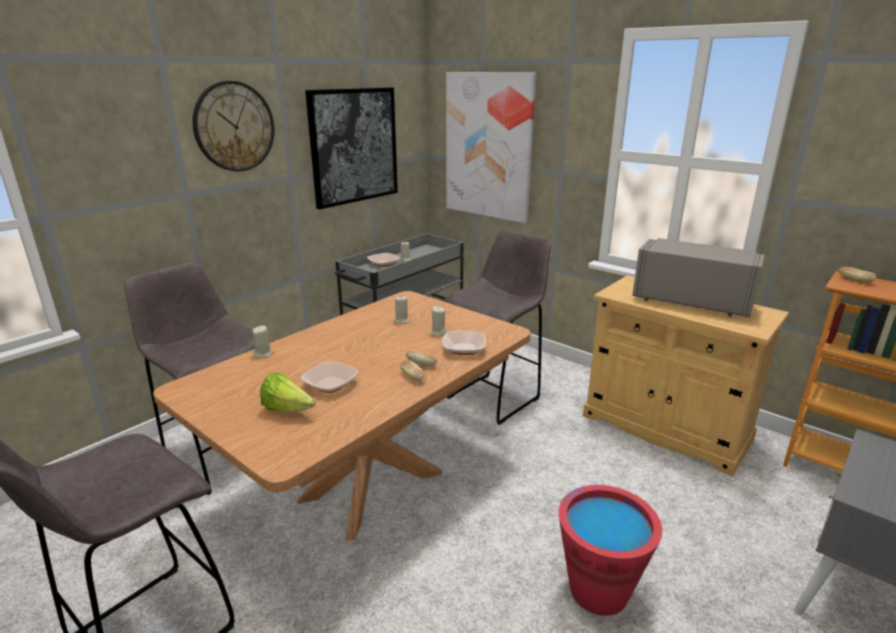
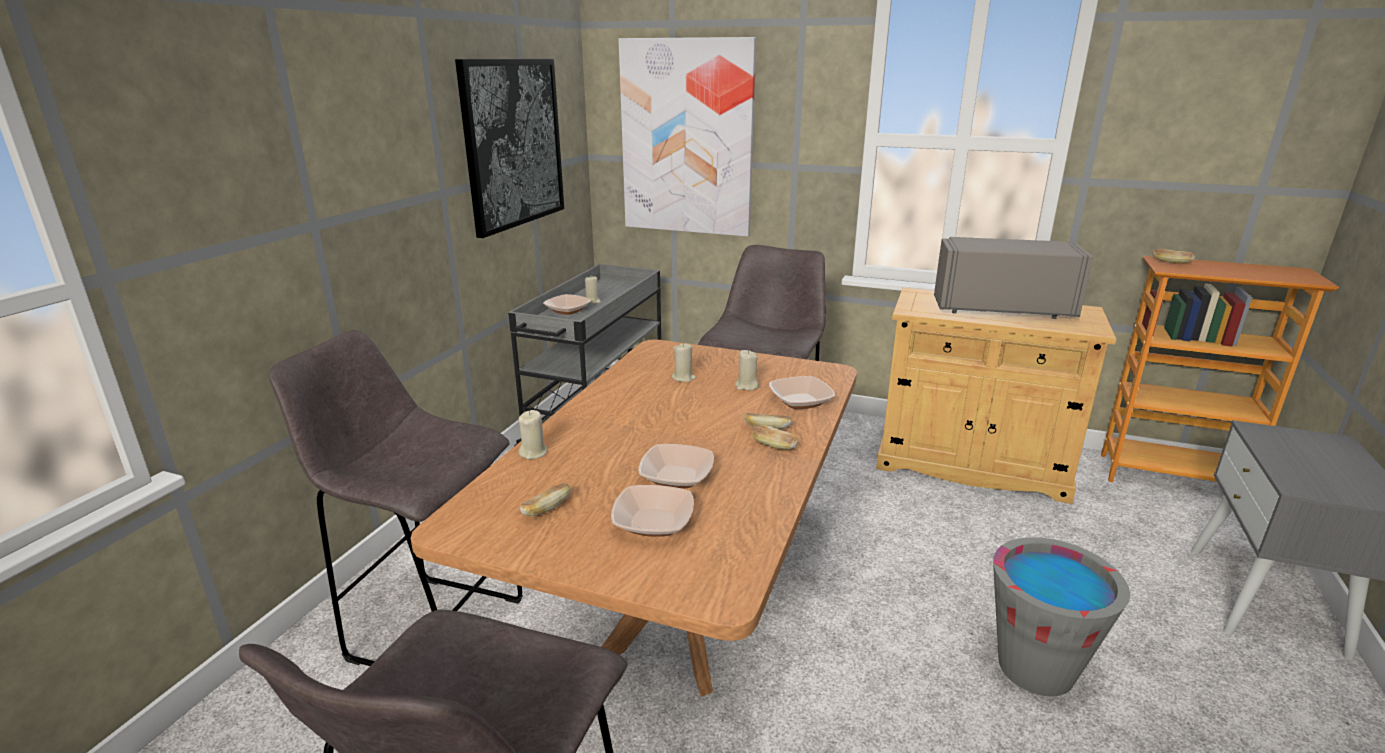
camera: 20 degrees left, 0 degrees up
wall clock [192,81,274,171] -> none
lettuce [260,373,316,412] -> bowl [611,485,694,537]
red bucket [559,485,662,616] -> grey bucket [993,537,1130,696]
none -> bread [520,483,571,516]

